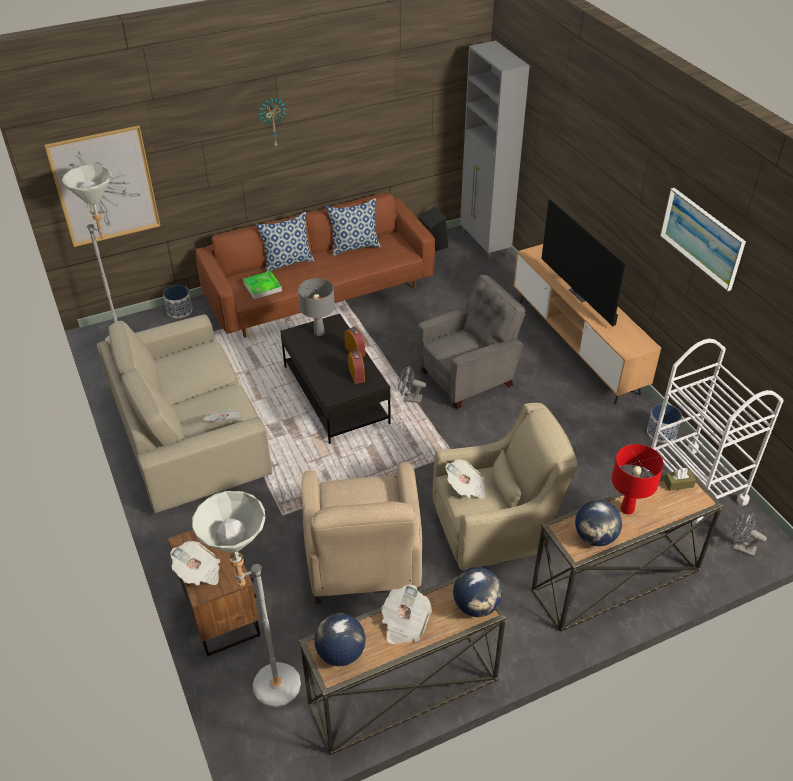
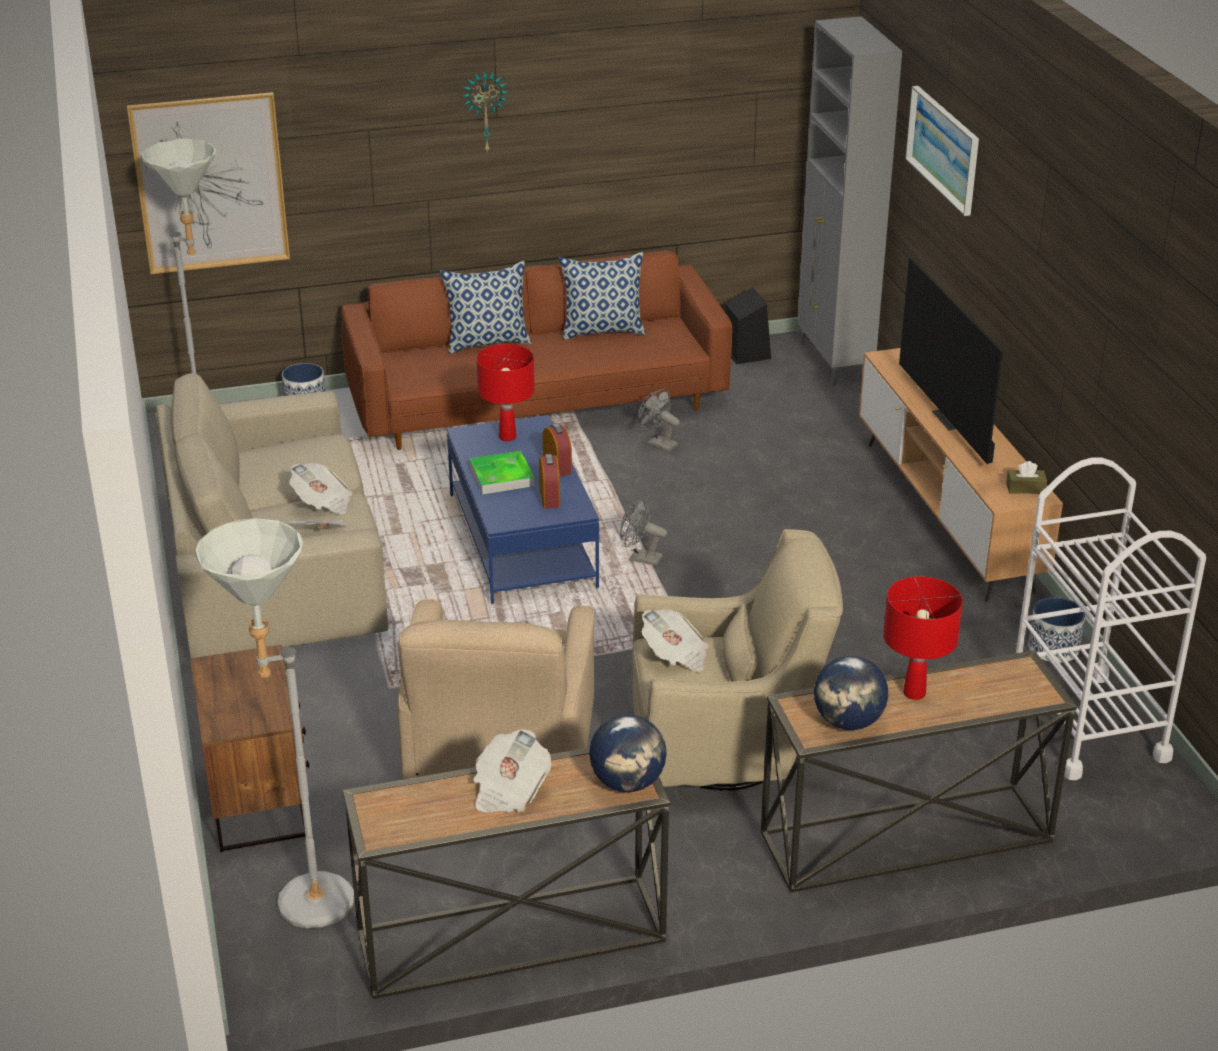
camera: 10 degrees right, 10 degrees down
newspaper [170,541,220,586] -> newspaper moved to [289,463,352,515]
tray [243,271,282,299] -> tray moved to [469,451,535,494]
black coffee table [280,314,391,444] -> blue coffee table [447,415,599,604]
grey table lamp [298,278,335,336] -> red table lamp [476,344,535,441]
globe [314,613,366,666] -> none
grey armchair [417,275,525,410] -> none
picture [660,188,746,291] -> picture moved to [905,86,979,216]
brown tissue box [664,468,696,491] -> brown tissue box moved to [1006,461,1047,494]
grey fan [731,512,767,557] -> grey fan moved to [638,389,680,452]

